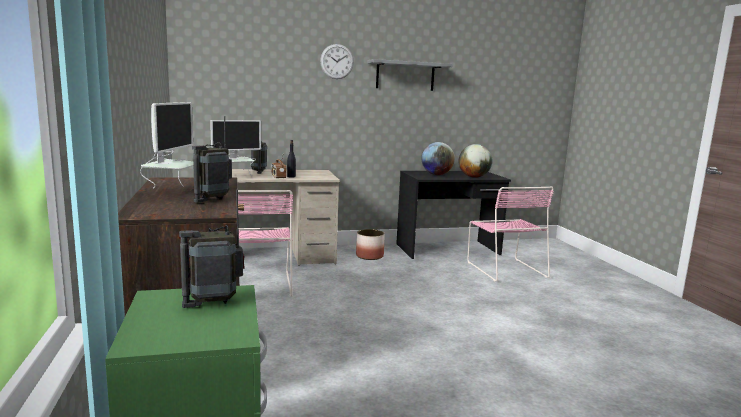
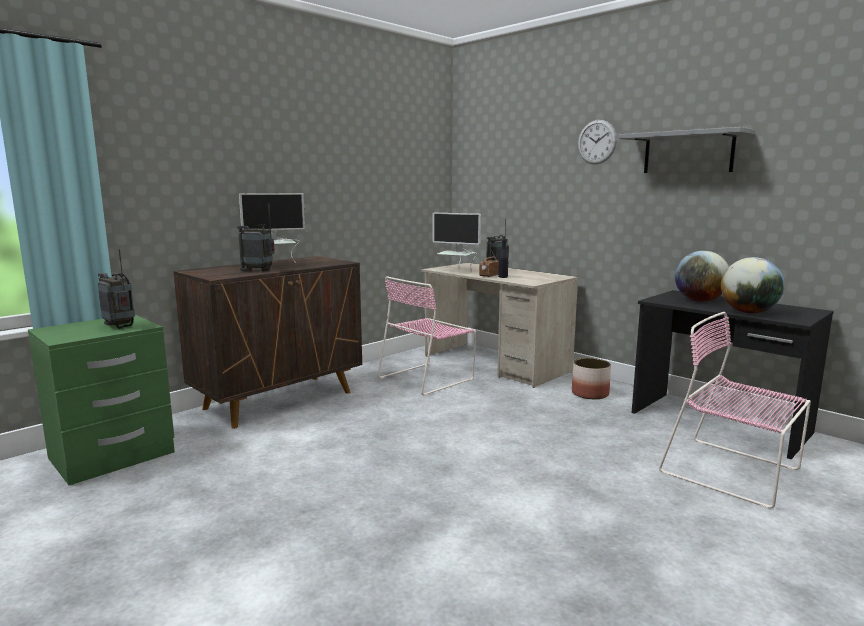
camera: 60 degrees right, 0 degrees up
pink chair [467,186,554,282] -> pink chair turned 90 degrees clockwise [659,312,811,509]

